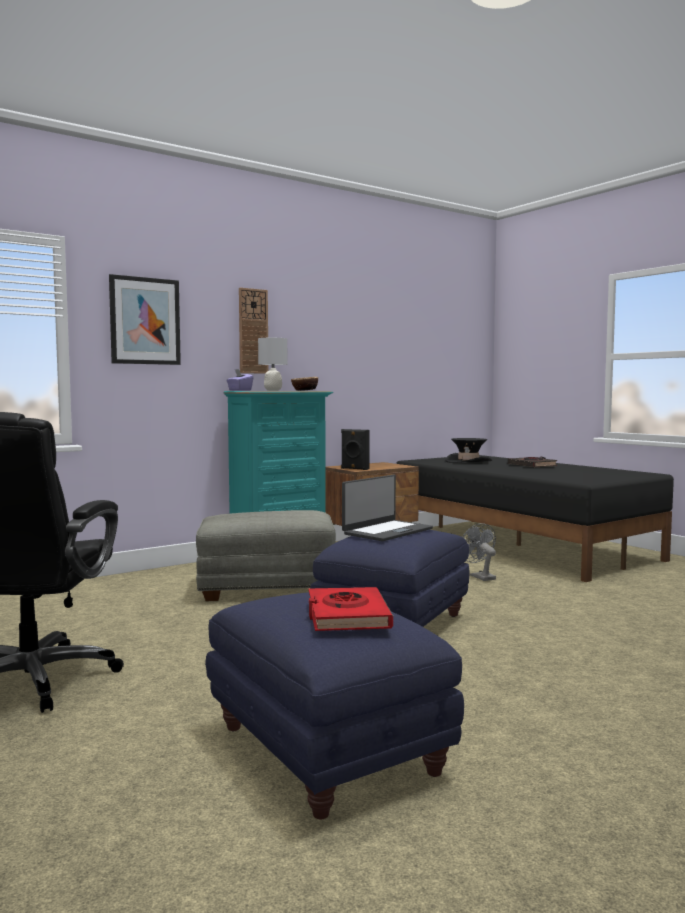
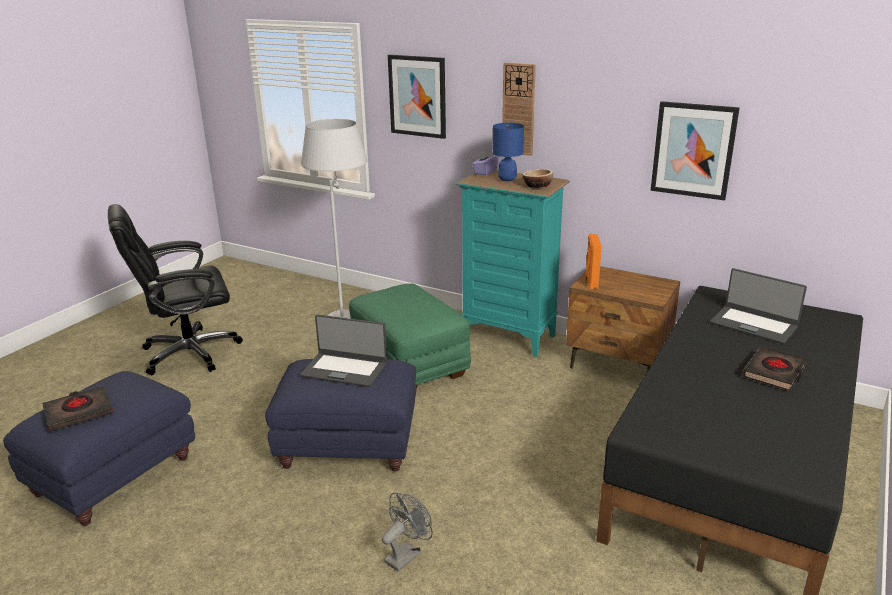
camera: 65 degrees right, 20 degrees up
grey ottoman [196,510,336,601] -> green ottoman [349,284,471,389]
grey table lamp [258,338,287,391] -> blue table lamp [493,123,524,181]
red book [309,587,393,631] -> black book [42,386,114,432]
black speaker [341,429,370,470] -> orange speaker [585,234,602,289]
black hat [445,438,492,463] -> laptop [710,268,807,344]
grey fan [463,523,496,581] -> grey fan moved to [382,493,433,572]
none -> white floor lamp [301,119,367,318]
none -> picture [651,101,740,200]

